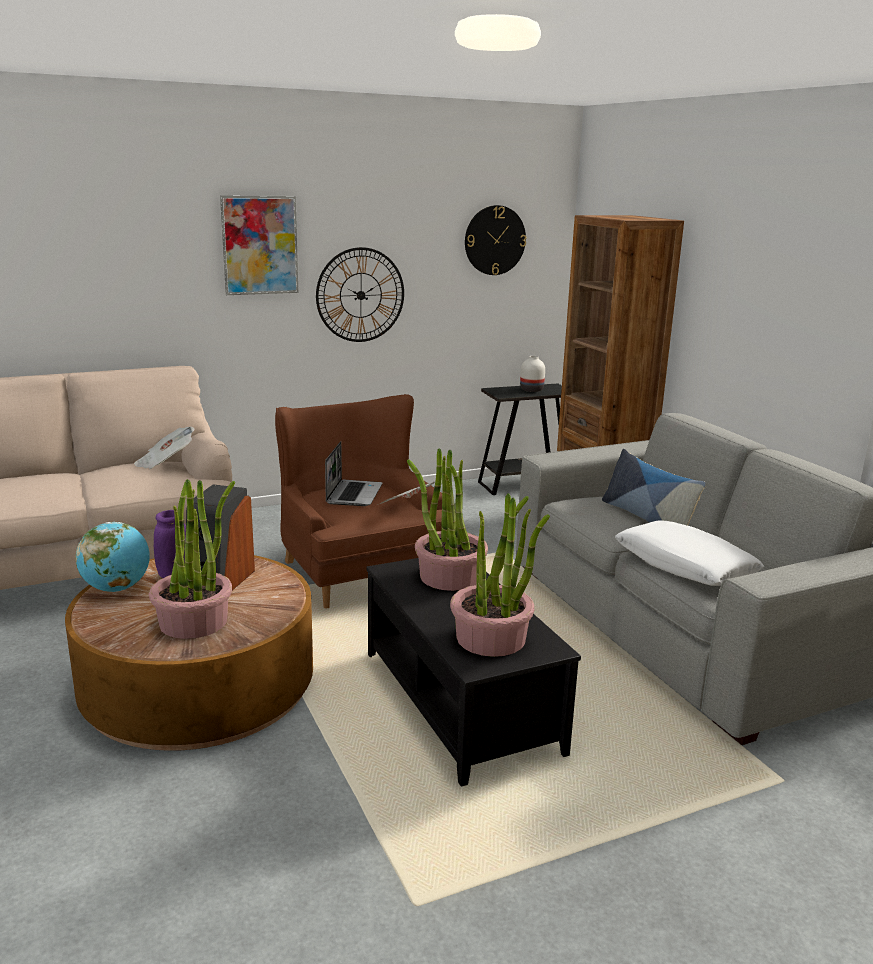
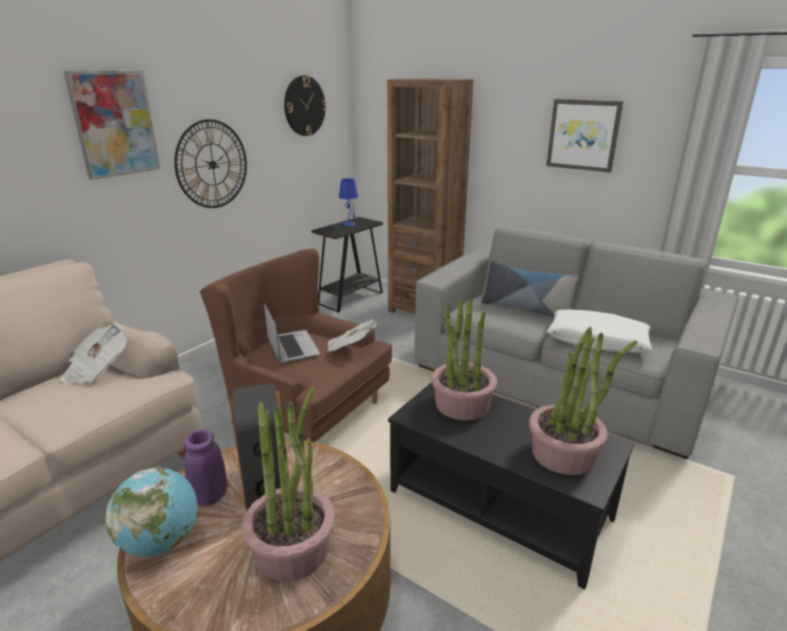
camera: 30 degrees left, 5 degrees up
white vase [520,356,545,392] -> blue table lamp [339,179,358,227]
none -> picture [546,99,623,173]

